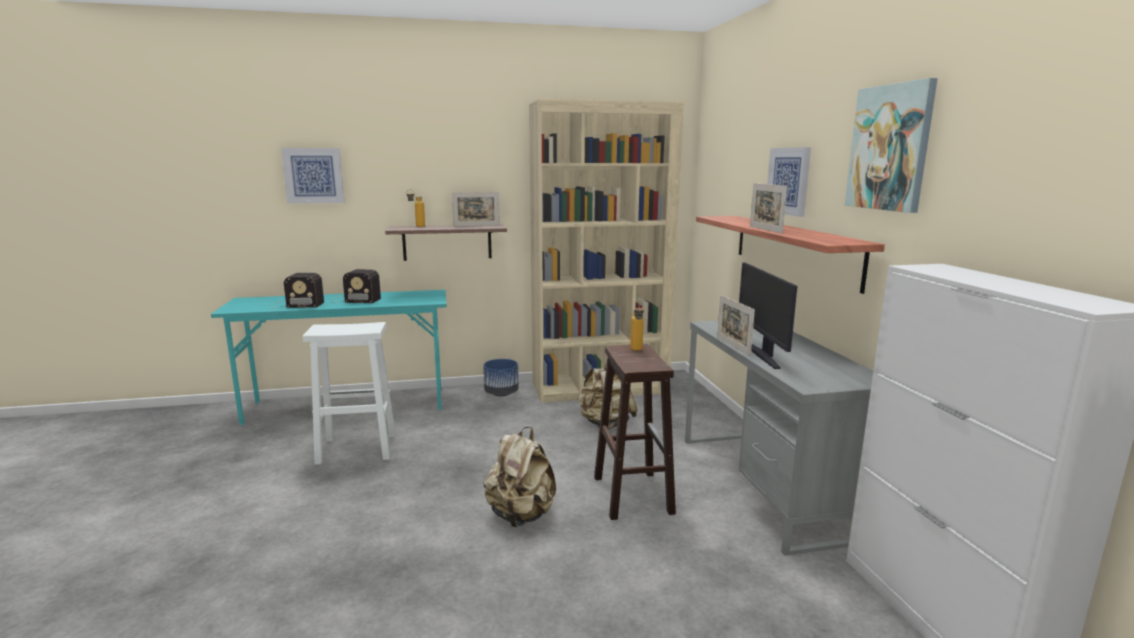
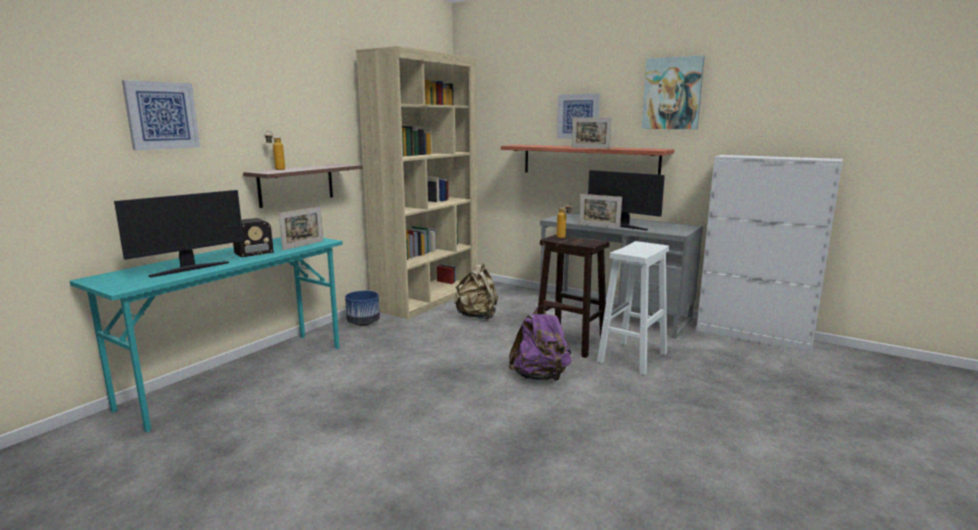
camera: 45 degrees left, 0 degrees up
radio [270,273,324,308] -> monitor [114,190,244,278]
white stool [303,322,396,465] -> white stool moved to [597,241,669,375]
picture frame [452,192,500,226] -> picture frame moved to [279,206,323,250]
beige backpack [484,427,556,527] -> purple backpack [508,305,572,381]

